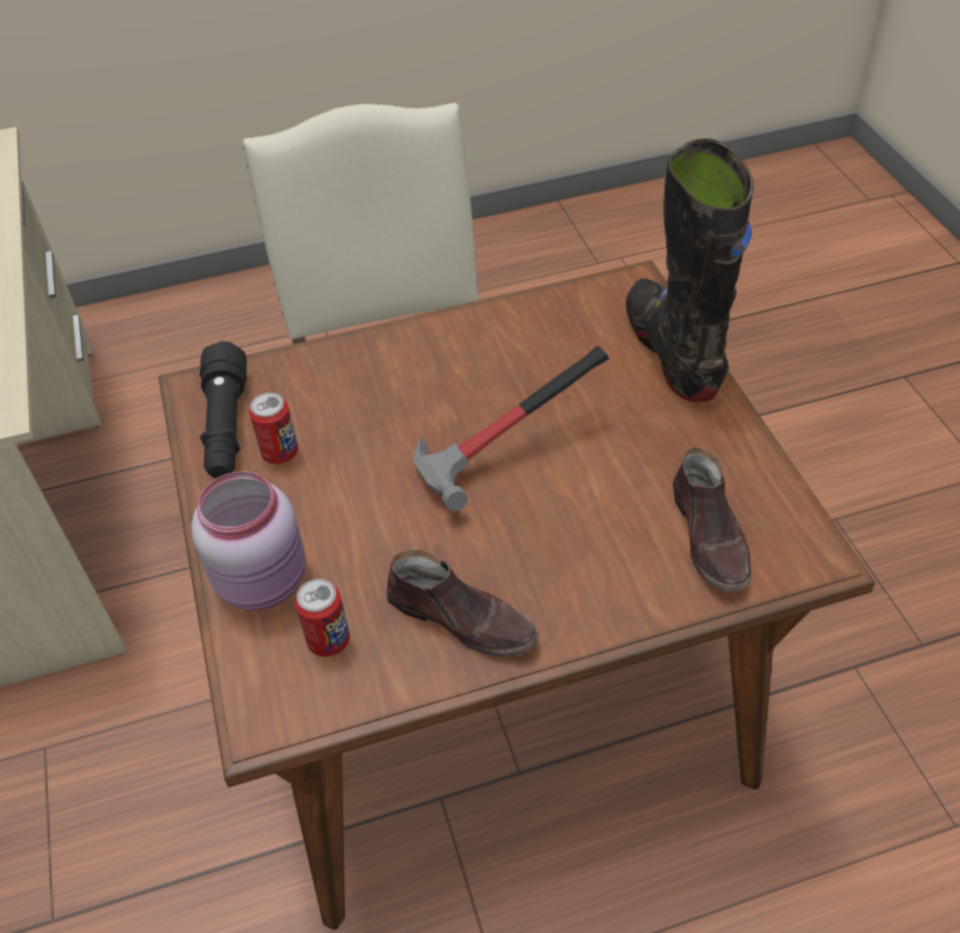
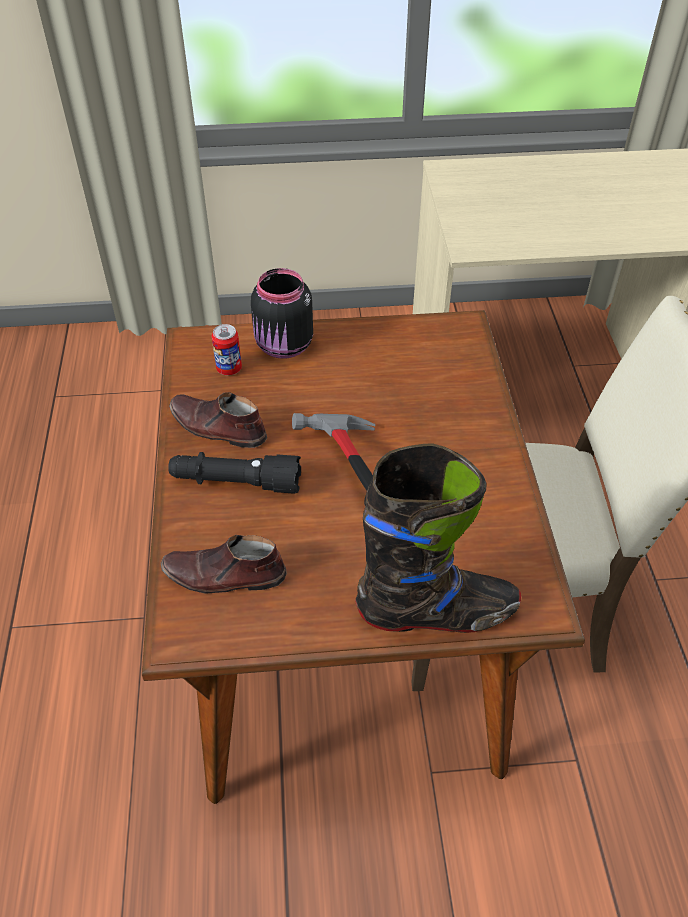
camera: 100 degrees right, 0 degrees up
pink jar [191,471,306,611] -> black jar [251,268,313,359]
black flashlight [200,341,247,479] -> black flashlight moved to [168,452,301,494]
can [249,393,298,464] -> none
brown shoe [386,549,539,656] -> brown shoe turned 75 degrees clockwise [169,392,267,448]

